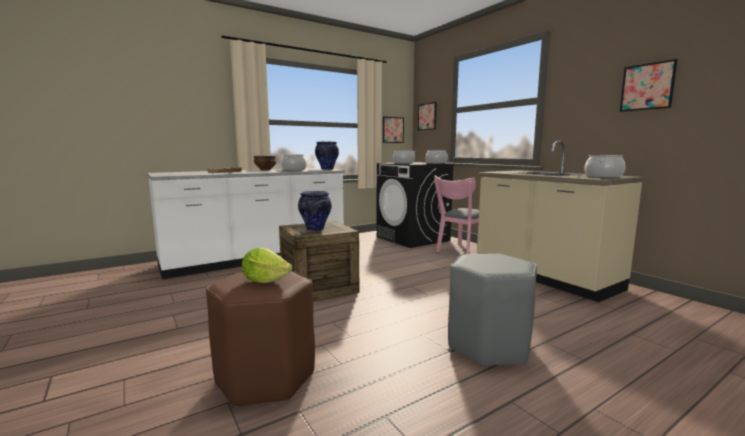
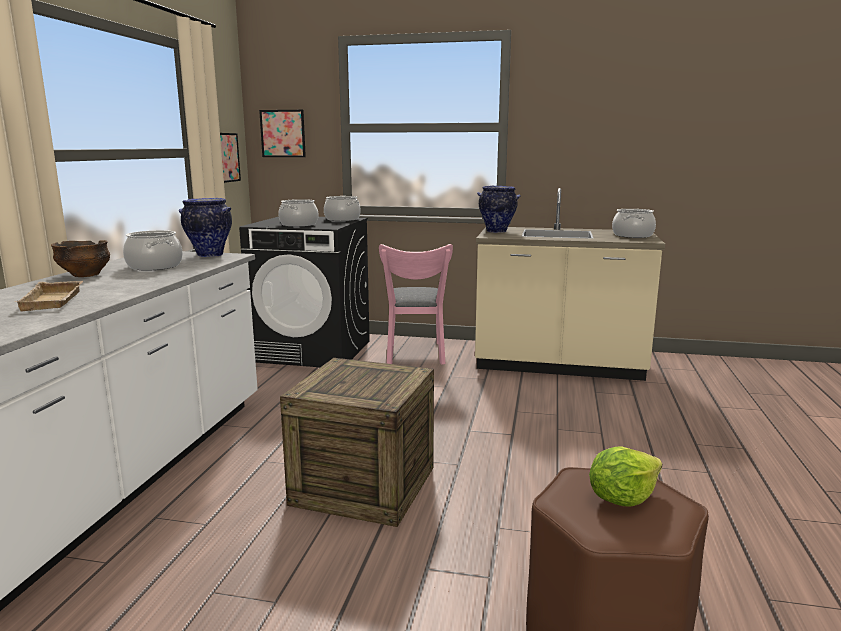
camera: 45 degrees left, 5 degrees up
vase [298,191,331,231] -> vase moved to [477,186,521,233]
grey stool [448,254,537,367] -> none
picture [620,59,678,112] -> none

